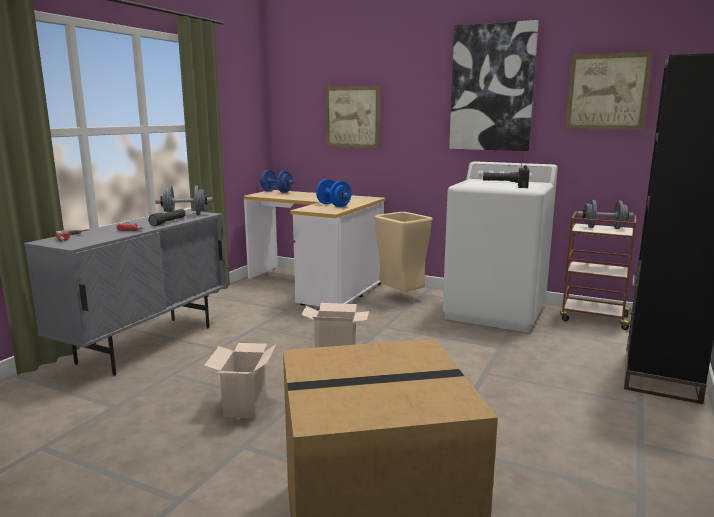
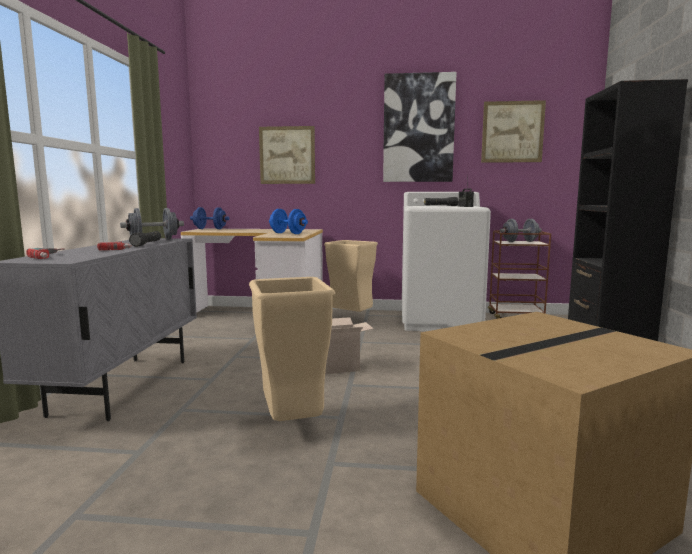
camera: 20 degrees left, 5 degrees down
cardboard box [204,343,277,419] -> beige trash can [249,277,335,421]

